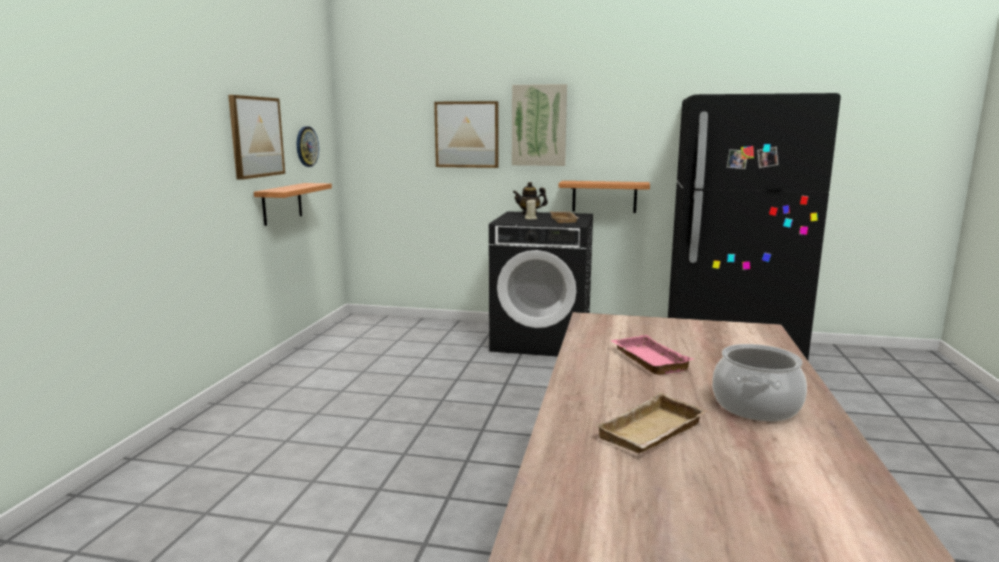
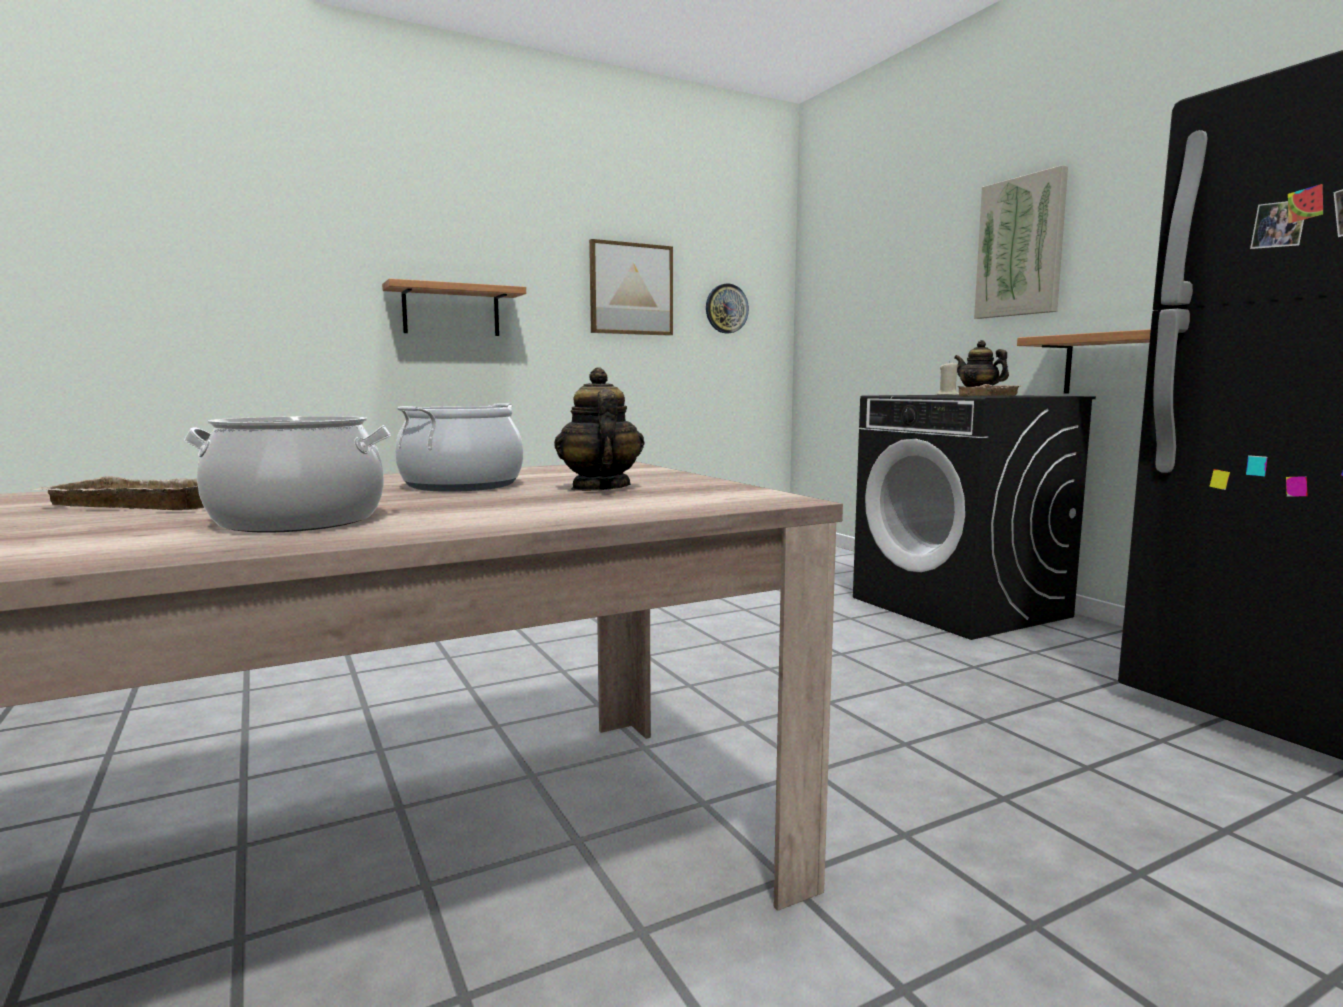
camera: 50 degrees right, 5 degrees down
shelf [254,183,332,226] -> shelf moved to [382,278,526,336]
picture [434,101,499,168] -> none
pink tray [611,335,694,375] -> cooking pot [395,403,523,492]
none -> teapot [554,367,644,491]

